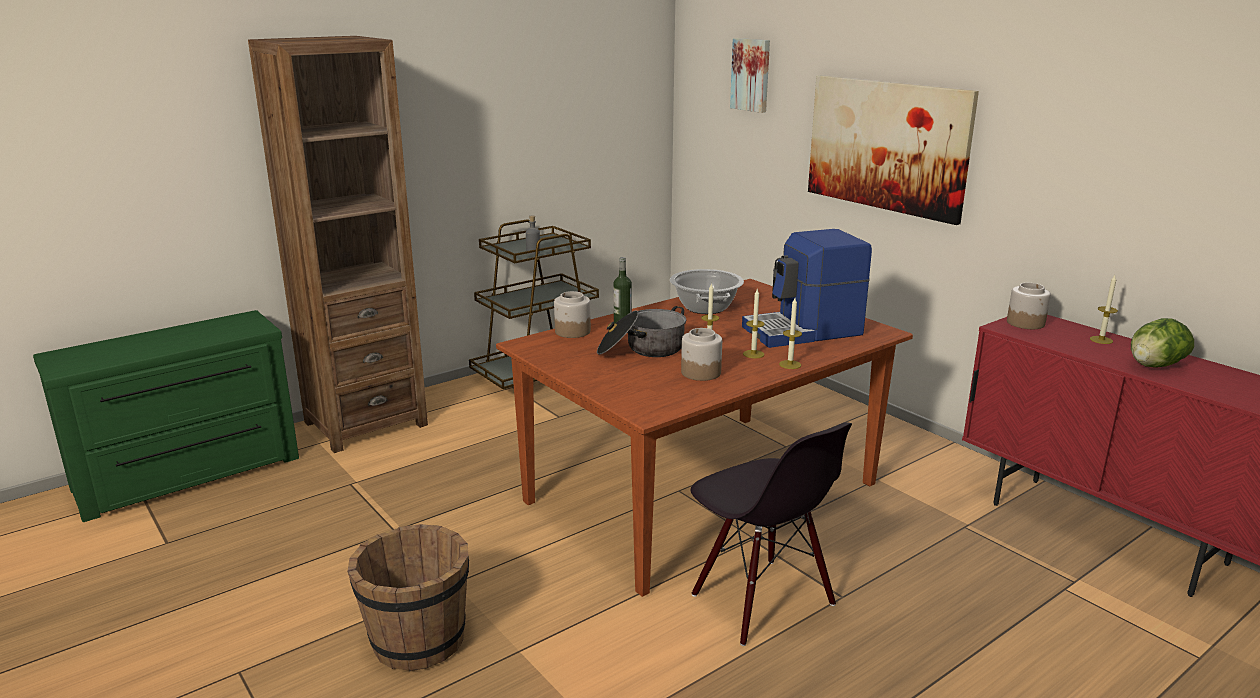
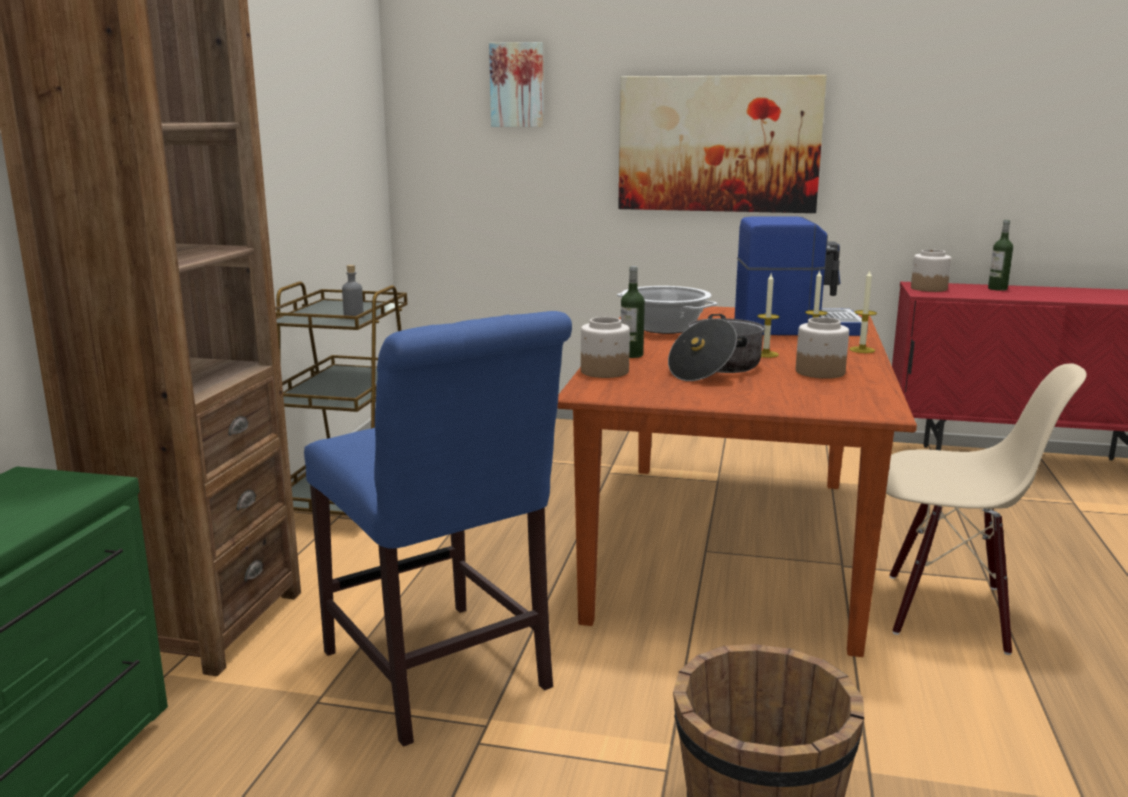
camera: 40 degrees left, 5 degrees down
black chair [691,422,852,646] -> beige chair [886,363,1087,655]
coffee machine [742,229,872,348] -> coffee machine turned 120 degrees counterclockwise [735,216,868,336]
candle [1090,275,1118,344] -> bottle [988,220,1013,291]
lettuce [1131,318,1194,368] -> none
none -> blue chair [304,311,572,747]

